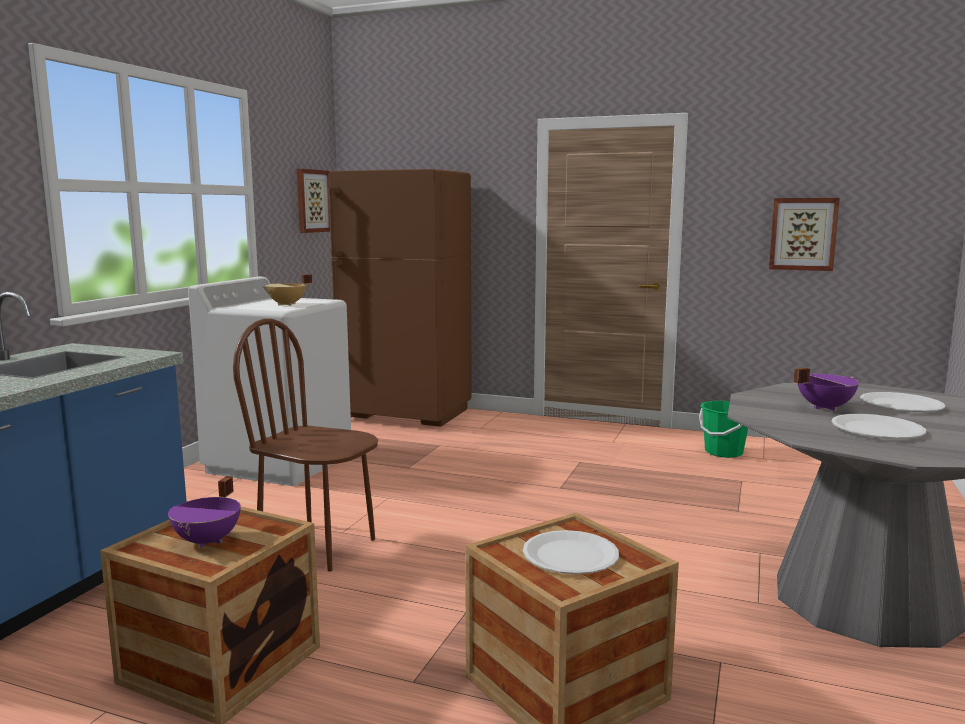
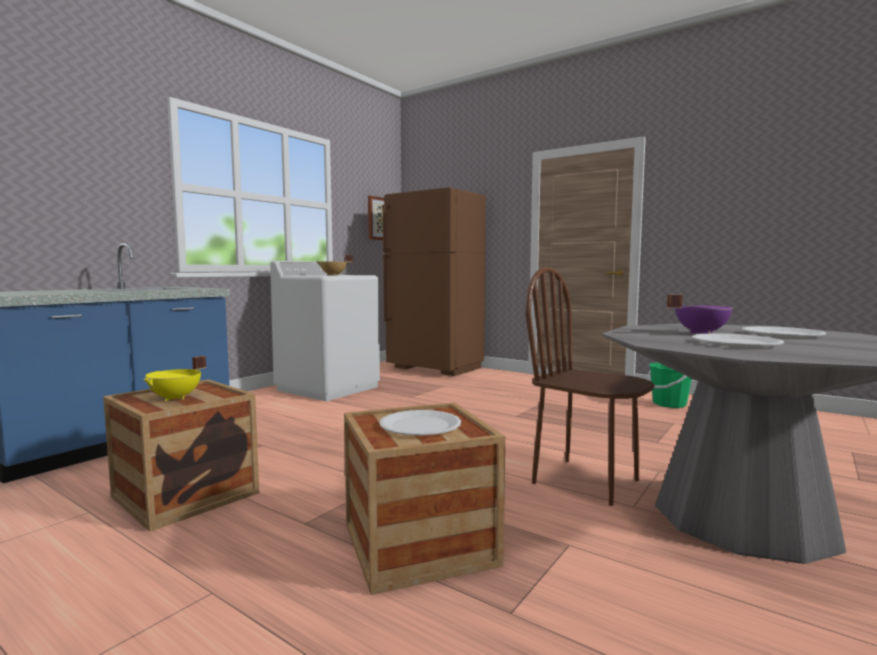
camera: 15 degrees right, 5 degrees down
purple cooking pot [168,476,241,548] -> yellow cooking pot [143,356,206,401]
brown chair [233,318,378,572] -> brown chair moved to [525,267,655,506]
picture [769,198,840,271] -> none

